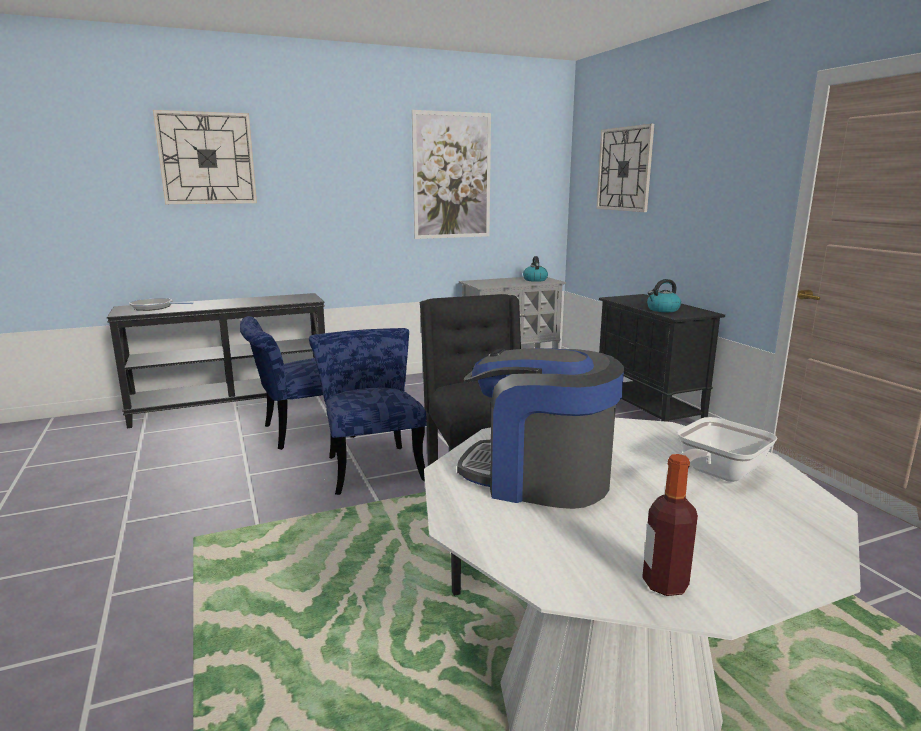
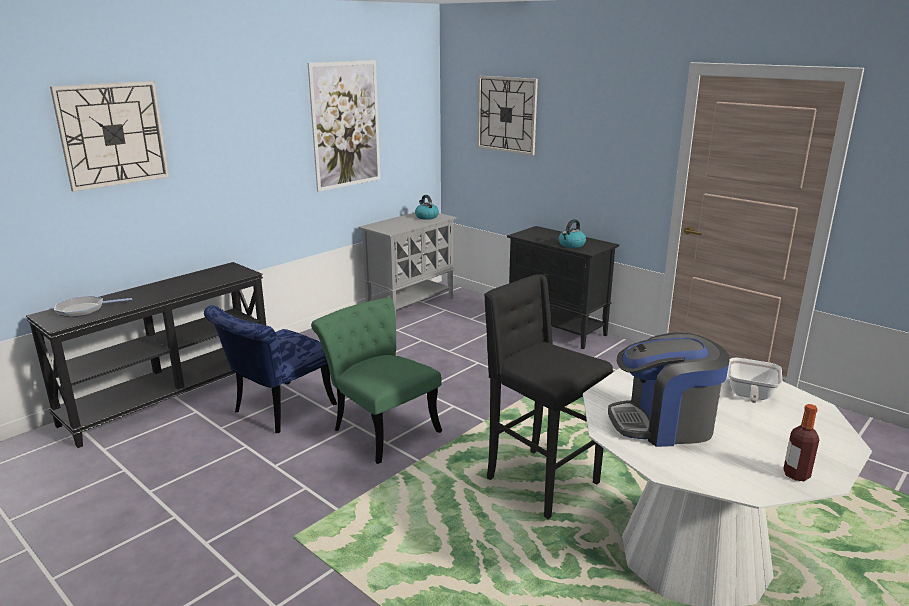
camera: 25 degrees left, 5 degrees up
blue chair [309,328,427,495] -> green chair [311,298,443,464]

